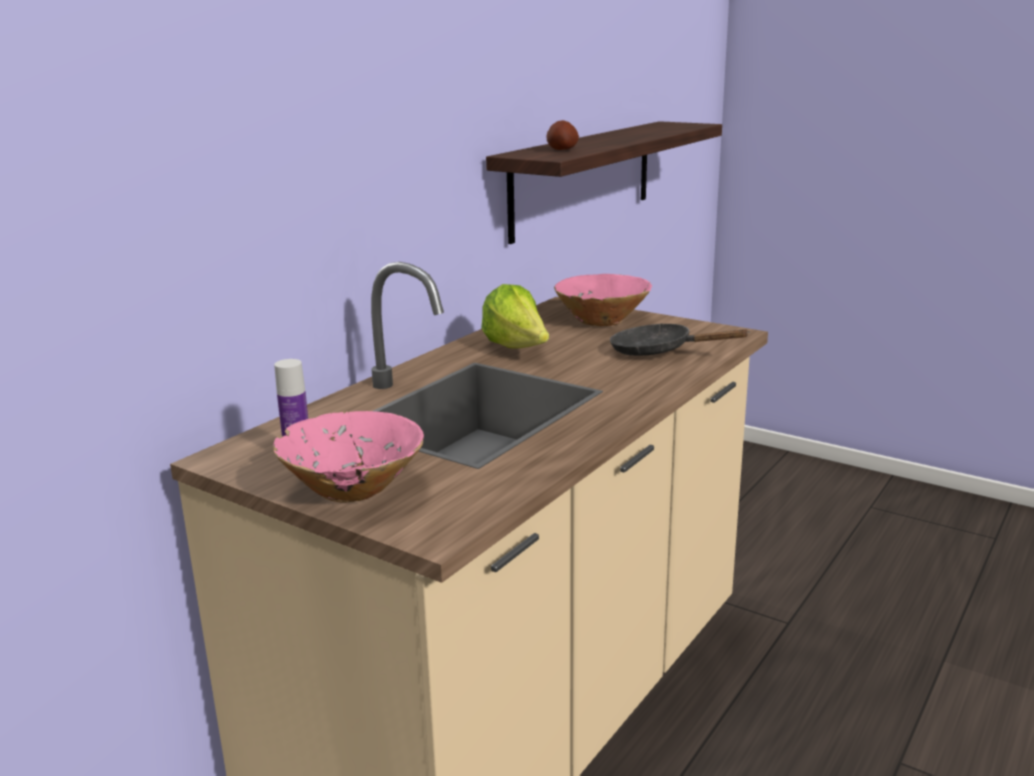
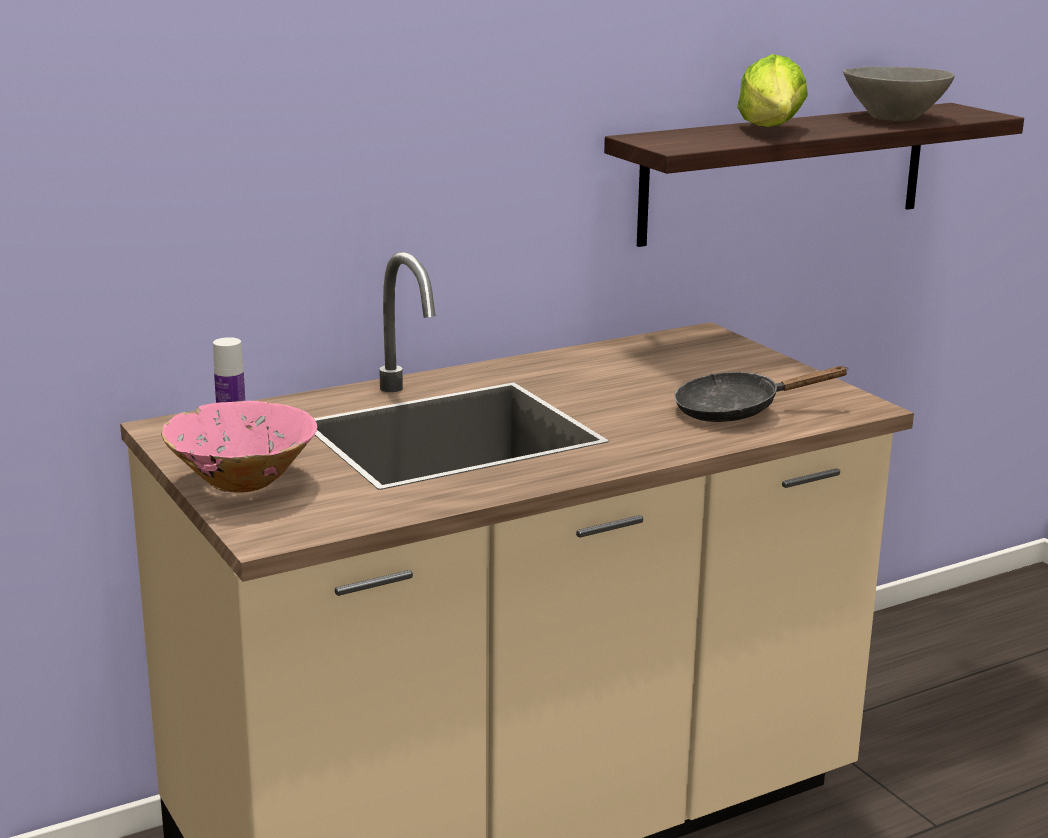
camera: 25 degrees right, 0 degrees up
lettuce [481,284,549,349] -> lettuce moved to [737,54,808,127]
potato [546,120,579,150] -> none
pink bowl [554,274,652,326] -> none
black frying pan [610,323,750,356] -> black frying pan turned 60 degrees counterclockwise [674,366,849,422]
none -> grey bowl [843,67,955,121]

